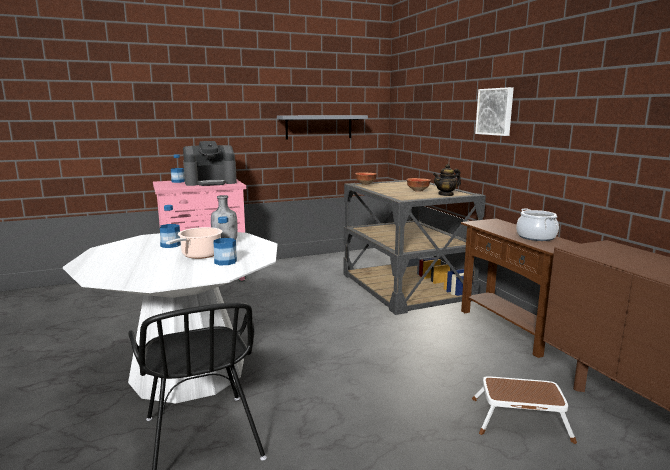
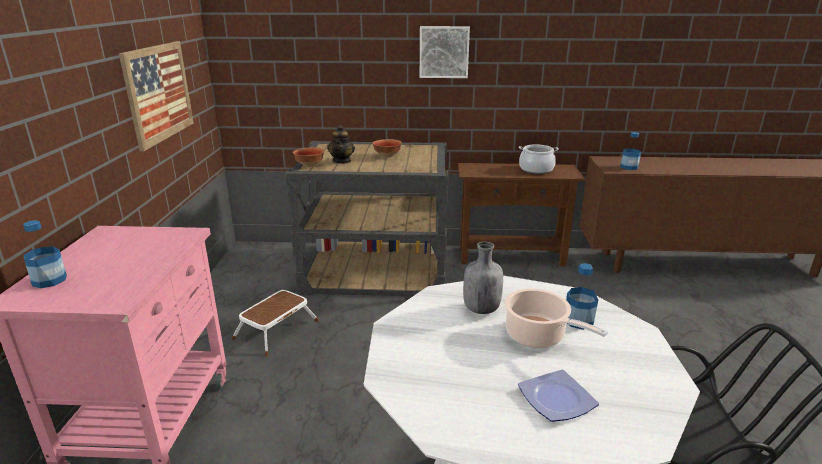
camera: 65 degrees left, 10 degrees up
bottle [160,205,181,248] -> bottle moved to [620,132,641,170]
coffee machine [183,141,237,186] -> none
grey shelf [277,115,368,140] -> picture [119,41,194,151]
teapot [433,164,461,196] -> teapot moved to [327,125,355,164]
brown step ladder [472,376,577,444] -> brown step ladder moved to [232,290,319,357]
none -> plate [518,370,599,422]

